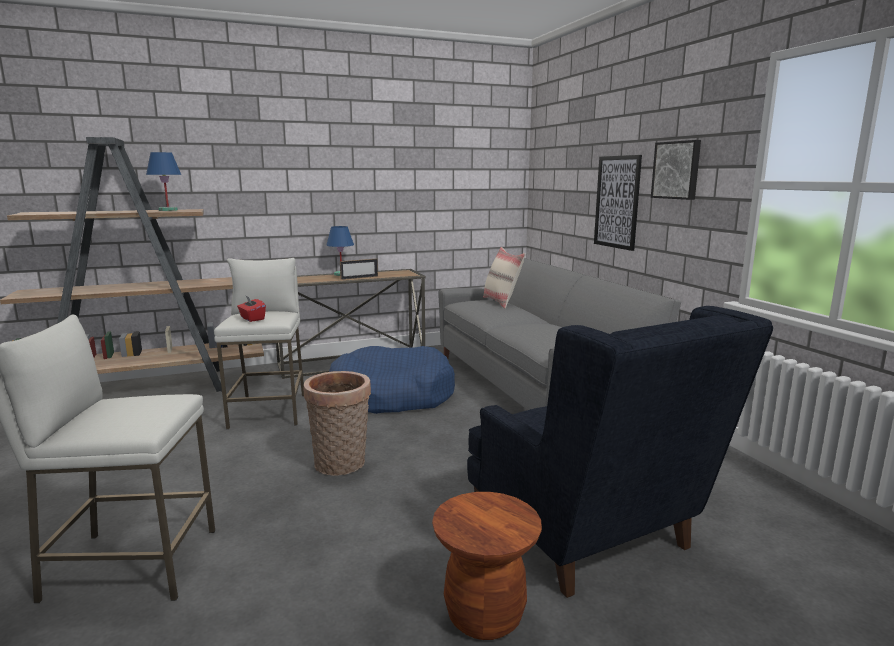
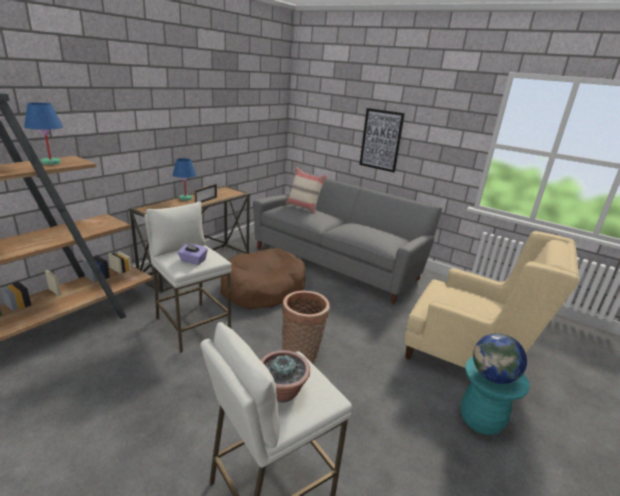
camera: 35 degrees left, 10 degrees up
red tissue box [237,296,266,322] -> purple tissue box [178,243,208,265]
blue dog bed [329,346,455,414] -> brown dog bed [220,248,306,309]
brown stool [432,492,542,640] -> turquoise stool [461,357,530,435]
blue armchair [467,306,773,598] -> beige armchair [404,231,579,368]
picture [651,140,701,200] -> none
none -> potted plant [261,350,310,402]
none -> globe [473,333,527,384]

